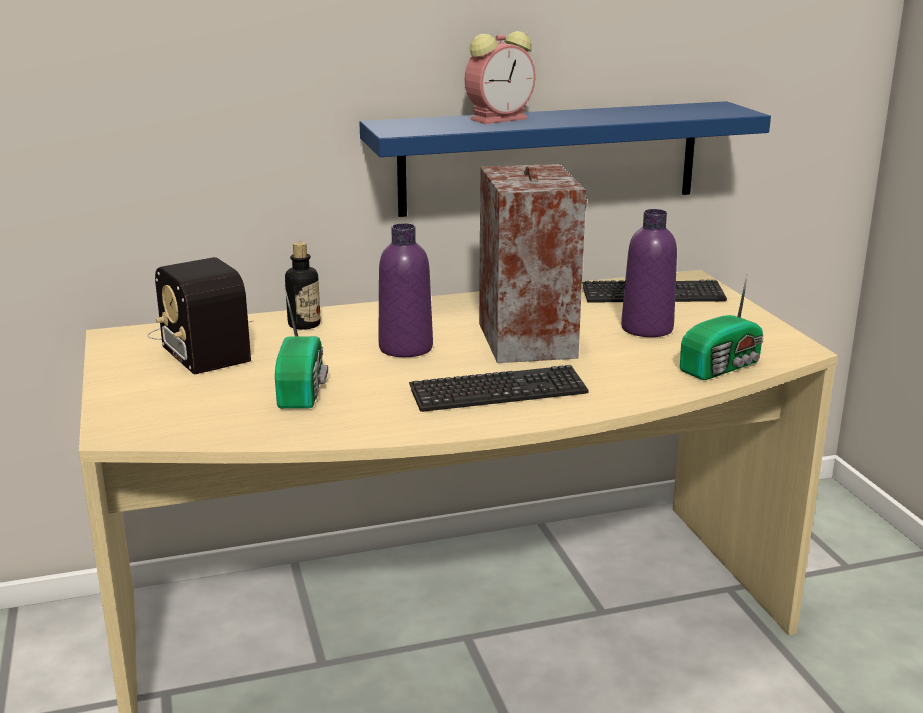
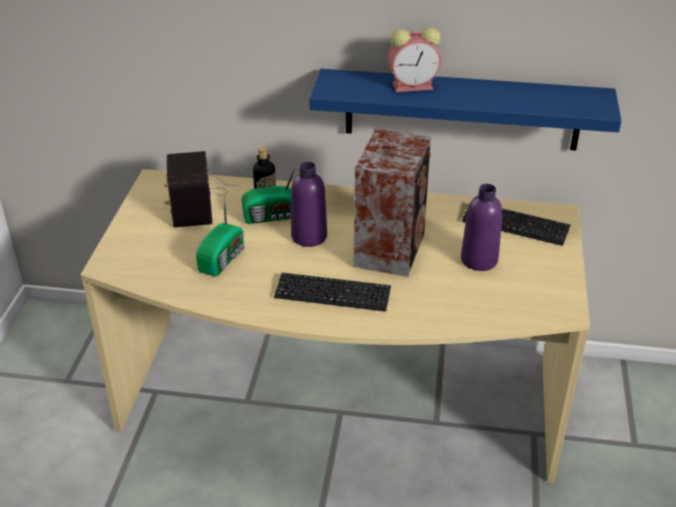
camera: 25 degrees right, 15 degrees up
radio [680,272,764,380] -> radio moved to [241,164,297,224]

